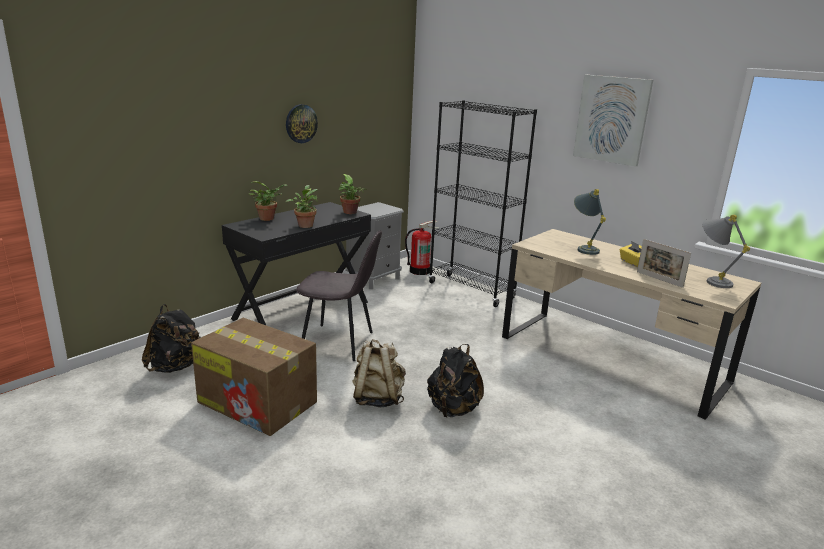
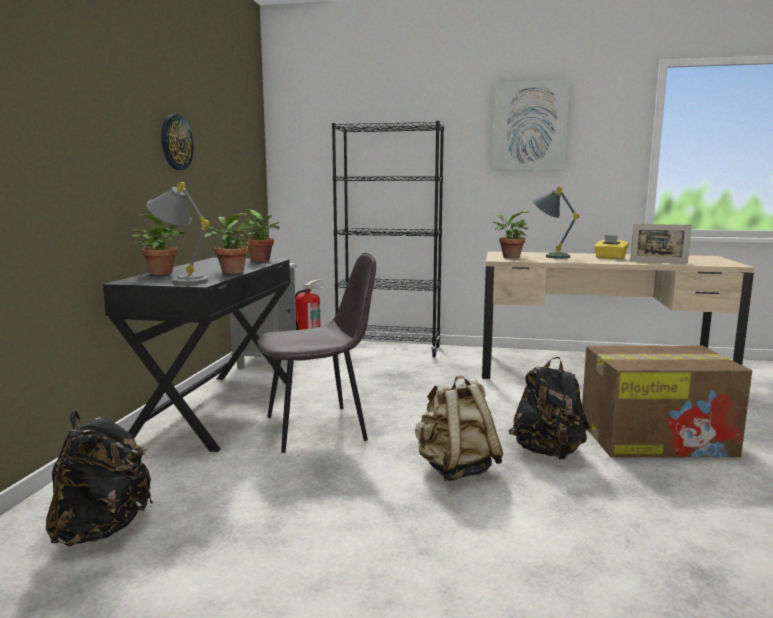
camera: 30 degrees left, 10 degrees down
cardboard box [191,318,317,436] -> cardboard box moved to [582,346,752,458]
grey table lamp [702,215,750,288] -> grey table lamp moved to [147,182,209,285]
none -> potted plant [493,211,529,258]

